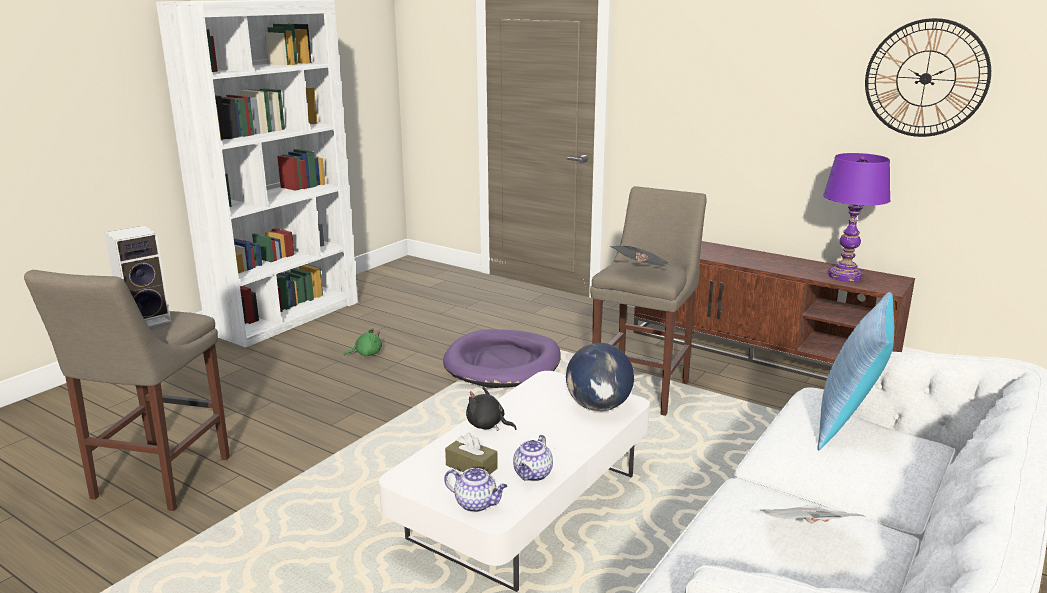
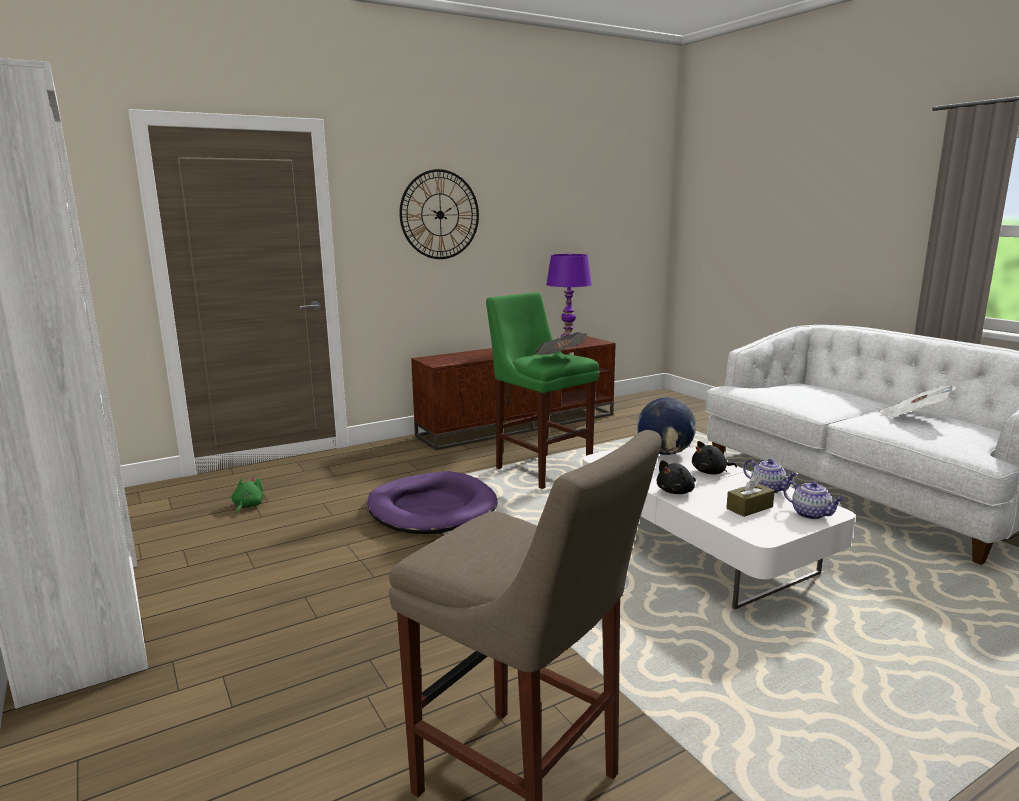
camera: 65 degrees left, 5 degrees down
speaker [104,226,171,327] -> none
green plush toy [344,328,382,357] -> green plush toy moved to [231,477,264,514]
teapot [444,468,507,512] -> teapot turned 90 degrees clockwise [783,481,844,519]
beige stool [590,186,707,416] -> green stool [486,292,599,489]
pillow [817,292,894,450] -> none
wall clock [865,18,991,137] -> wall clock moved to [400,169,479,259]
none -> black plush toy [692,441,737,475]

